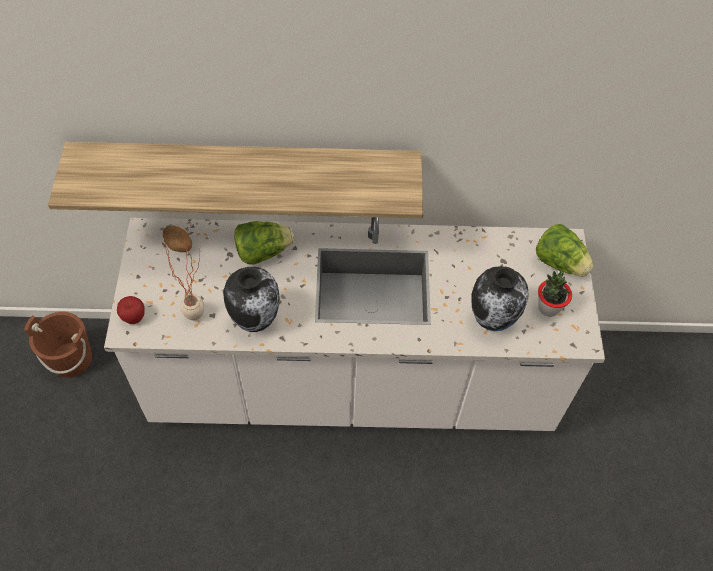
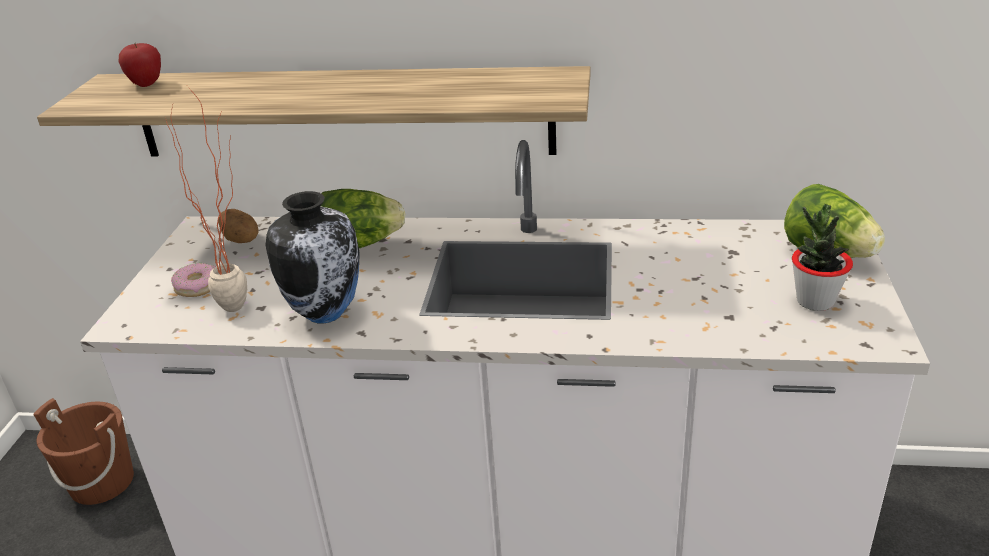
camera: 10 degrees right, 25 degrees down
apple [117,296,145,324] -> apple moved to [119,43,161,87]
vase [471,266,529,331] -> none
none -> donut [171,263,216,297]

